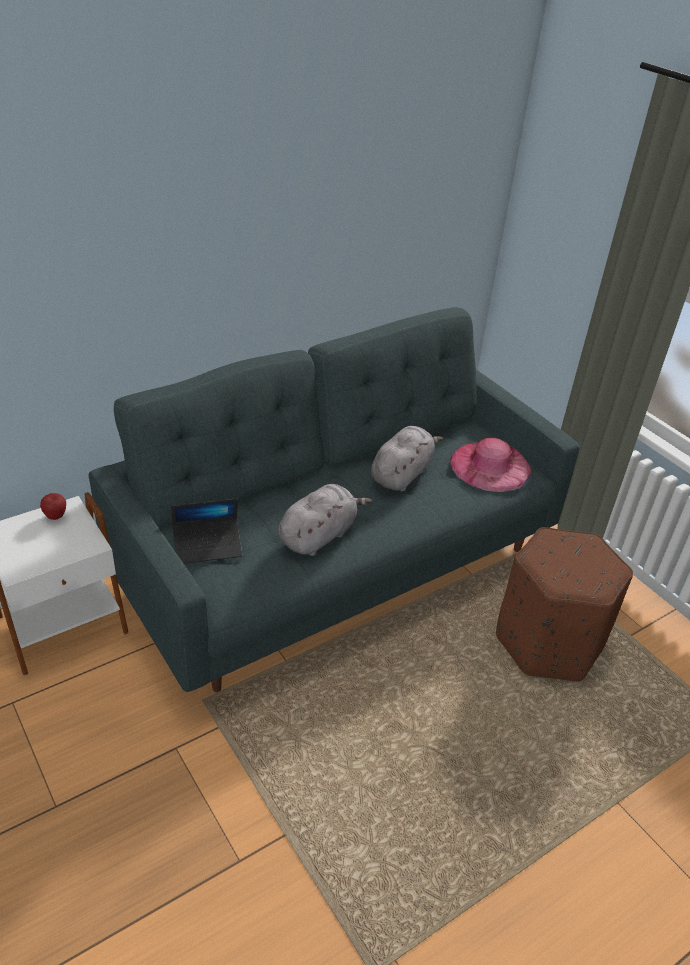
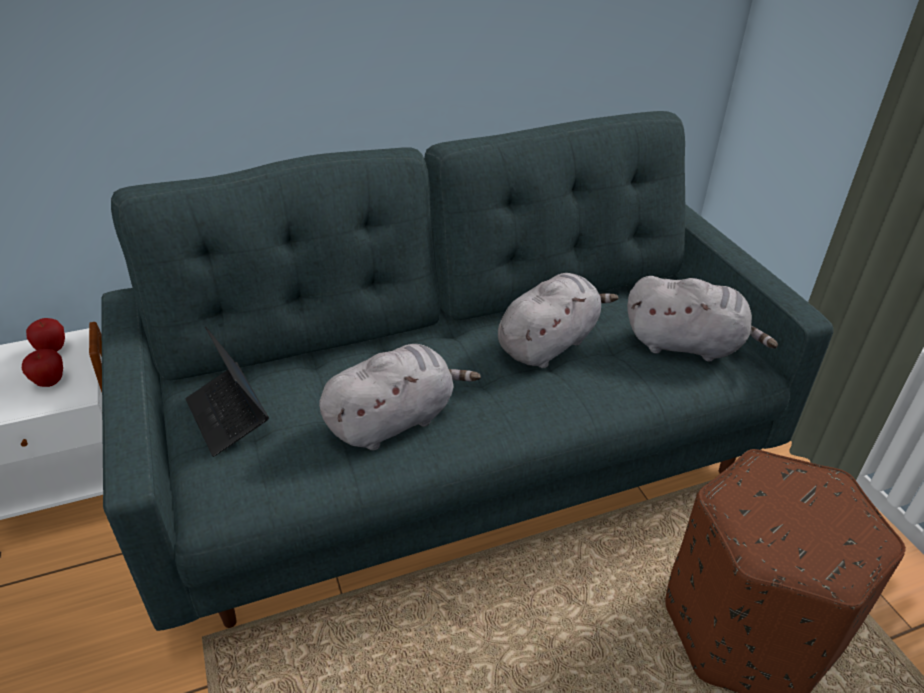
camera: 15 degrees right, 0 degrees up
laptop [171,498,242,564] -> laptop turned 60 degrees clockwise [186,327,269,457]
pink hat [450,438,532,492] -> grey plush toy [627,276,778,362]
none -> apple [22,349,63,387]

